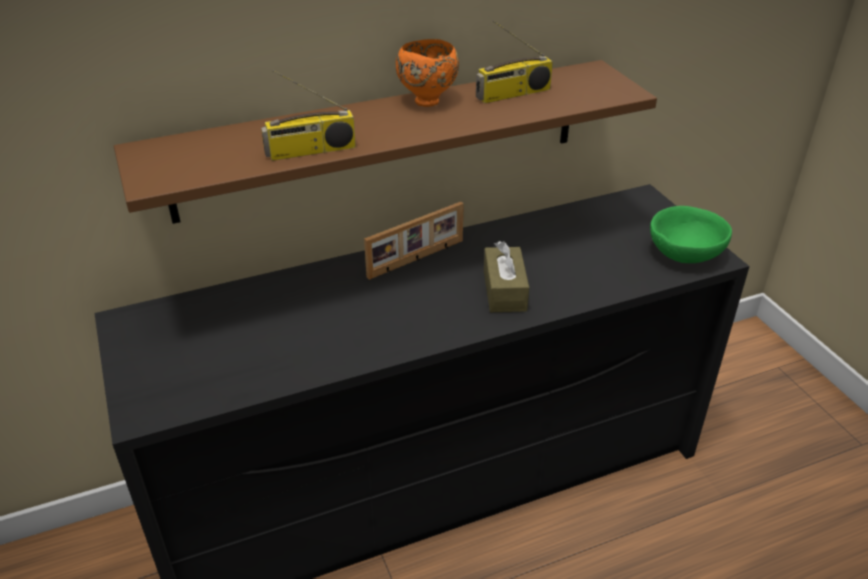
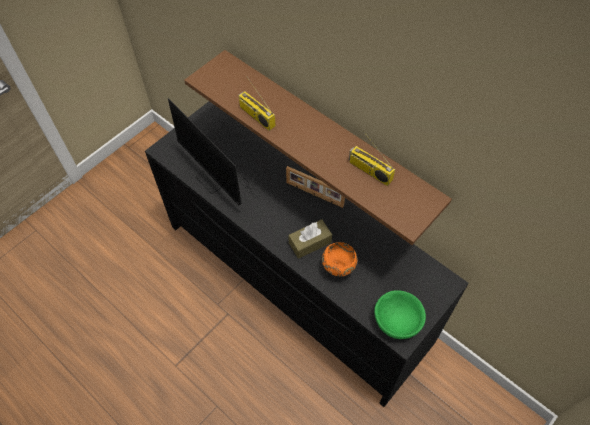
camera: 65 degrees right, 20 degrees up
orange bowl [395,39,459,107] -> orange bowl moved to [322,242,358,277]
none -> monitor [168,98,258,205]

